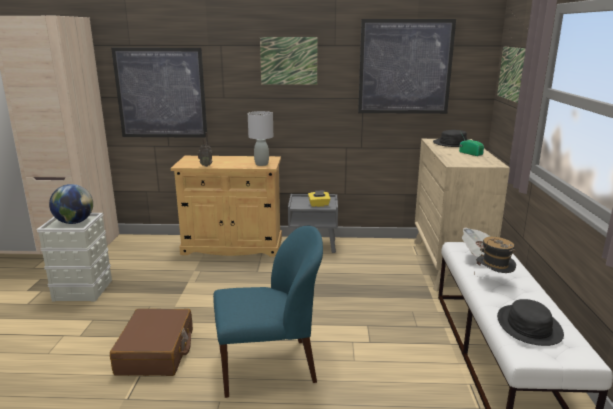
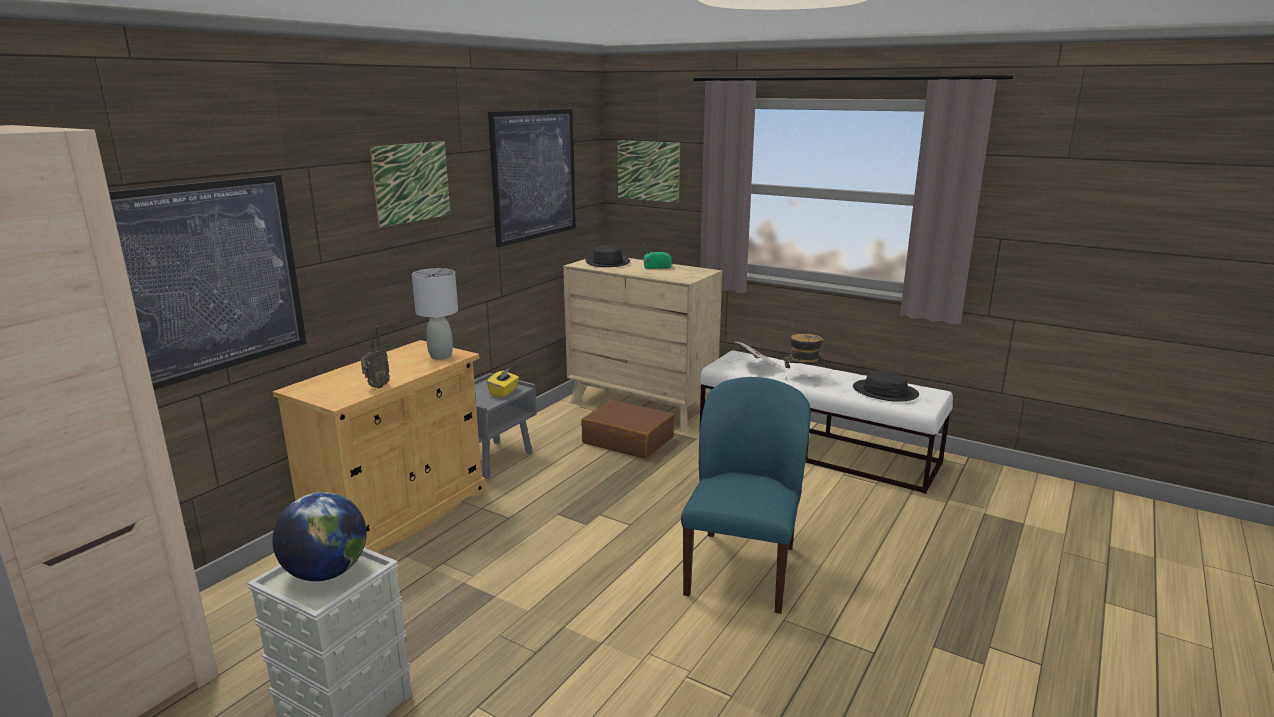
camera: 60 degrees left, 0 degrees up
brown suitcase [110,309,193,376] -> brown suitcase moved to [581,400,675,459]

